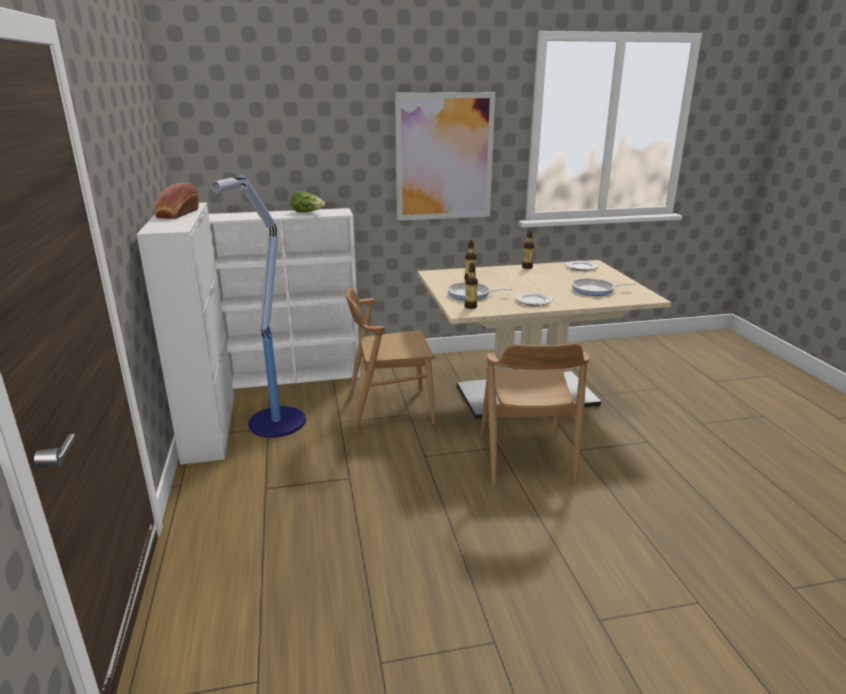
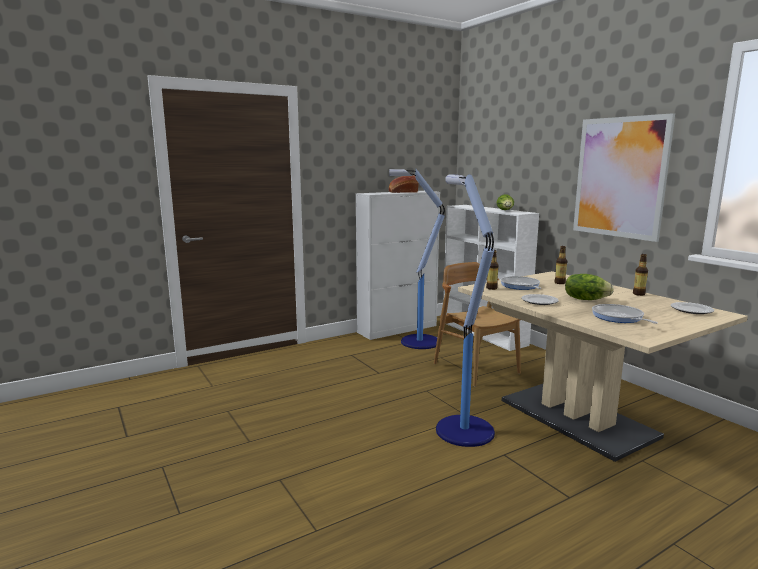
camera: 70 degrees right, 10 degrees down
brown chair [480,343,590,486] -> floor lamp [436,174,495,447]
none -> lettuce [565,274,614,300]

